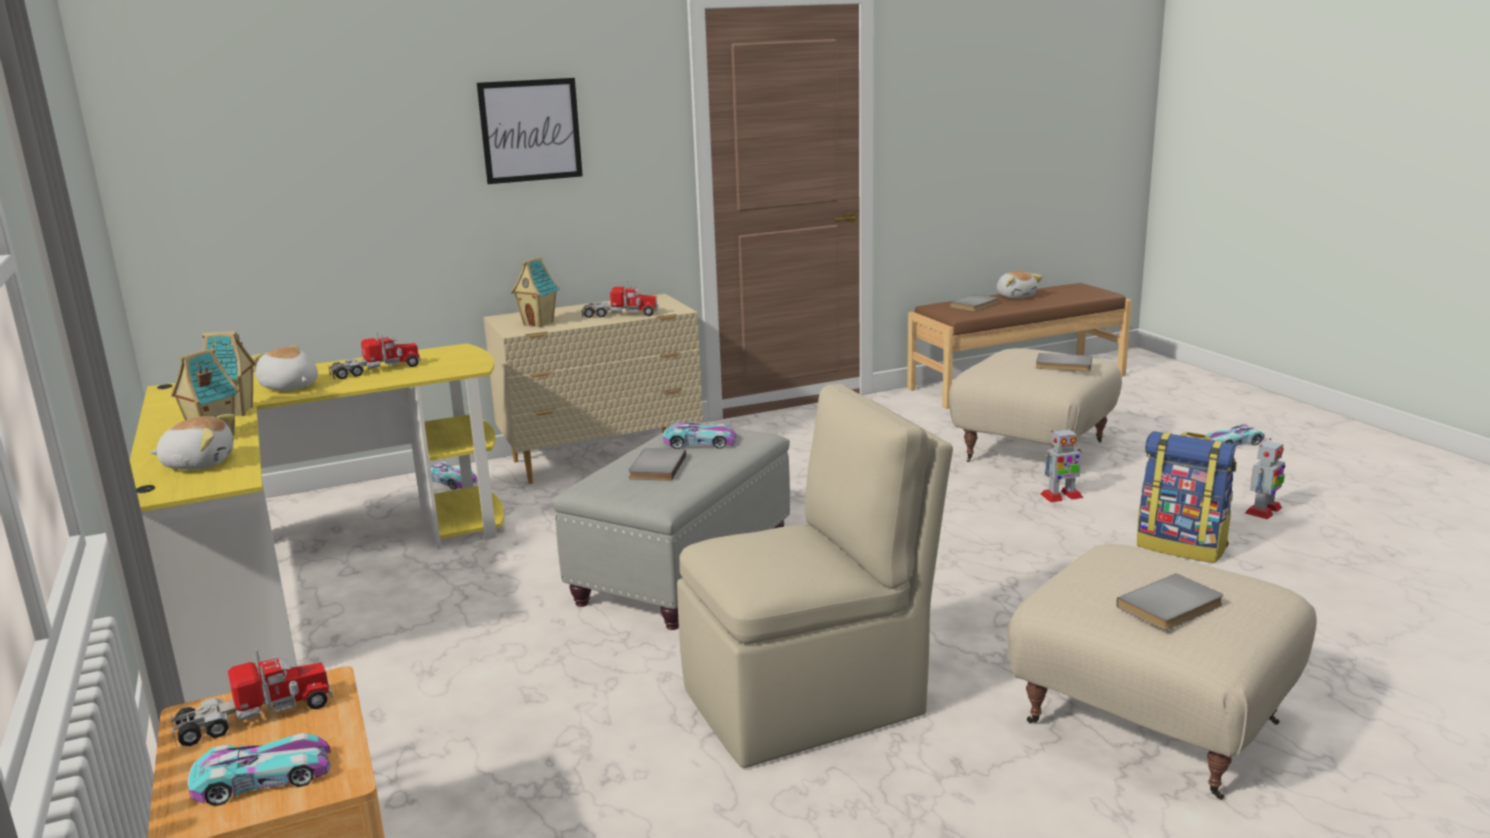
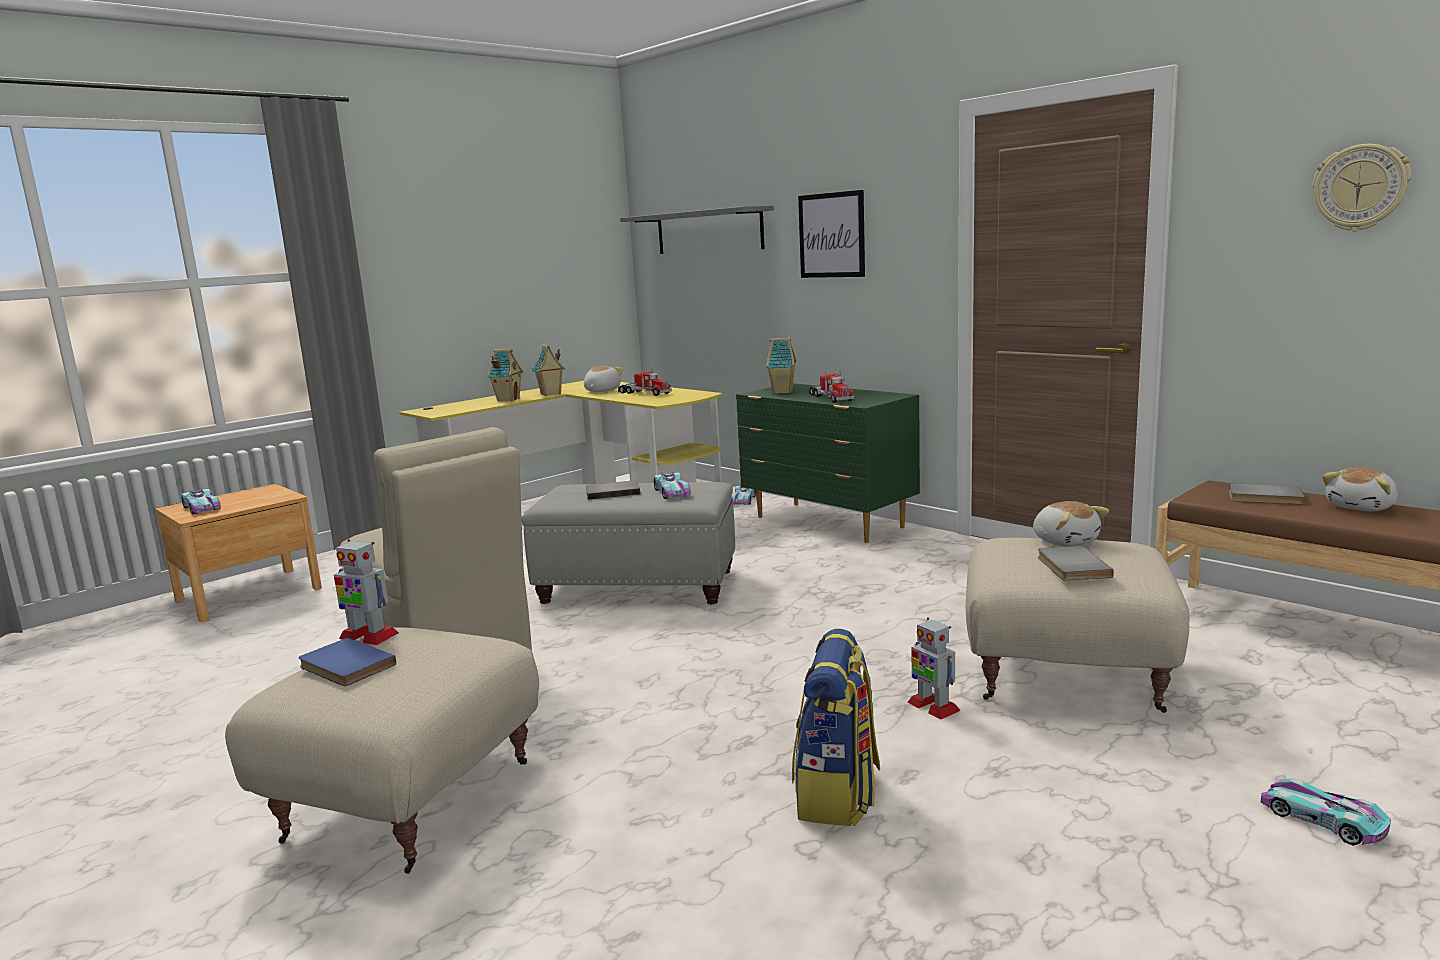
camera: 70 degrees right, 5 degrees down
plush toy [150,414,235,470] -> plush toy moved to [1033,501,1109,547]
toy truck [170,649,333,746] -> none
beige dresser [483,294,703,484] -> green dresser [736,383,920,543]
grey book [1116,573,1223,630] -> blue book [298,638,396,686]
toy robot [1245,438,1285,519] -> toy robot moved to [334,539,399,645]
none -> grey shelf [620,206,774,254]
none -> wall clock [1313,144,1411,232]

